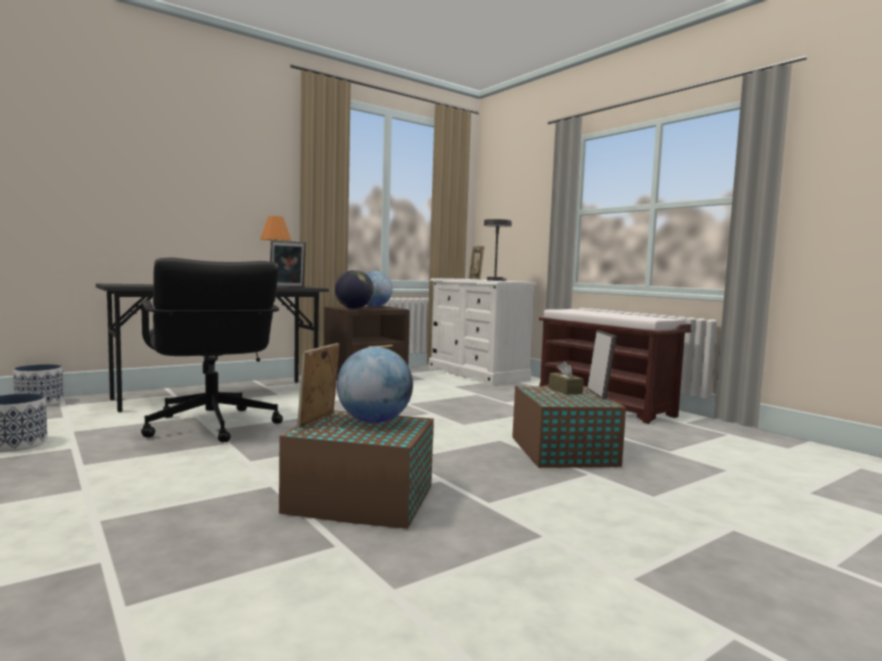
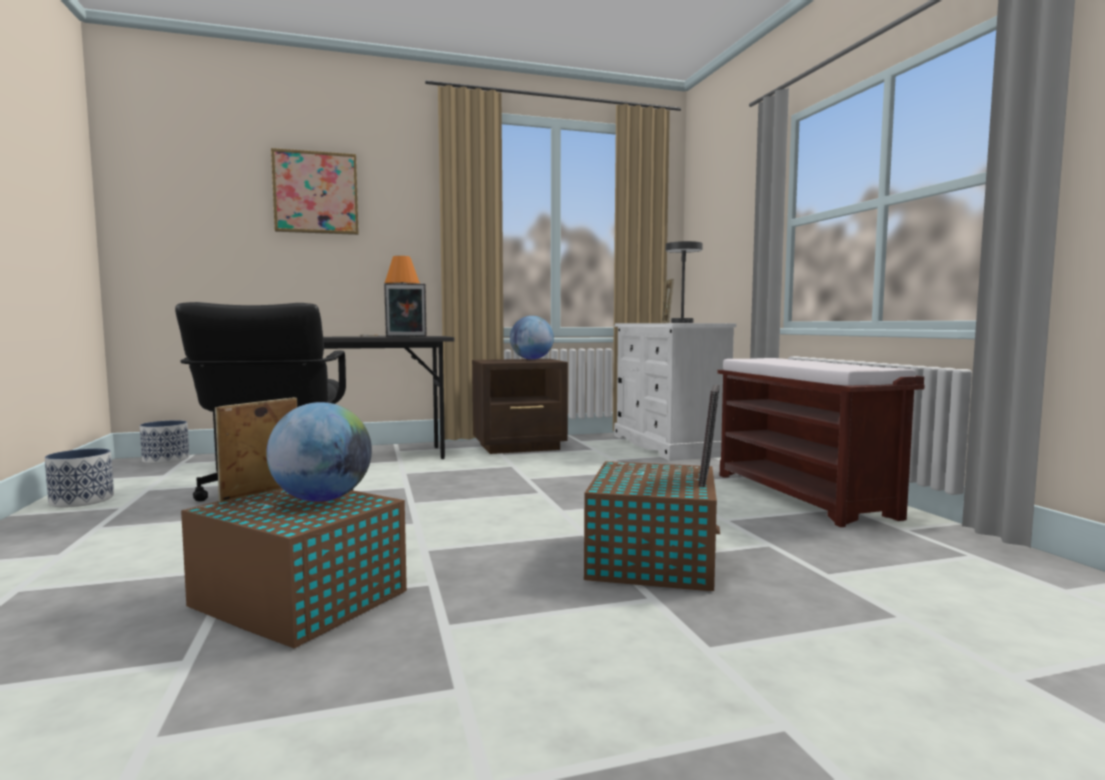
camera: 20 degrees right, 0 degrees up
globe [335,270,374,309] -> none
brown tissue box [549,361,584,395] -> none
none -> picture [271,148,359,235]

